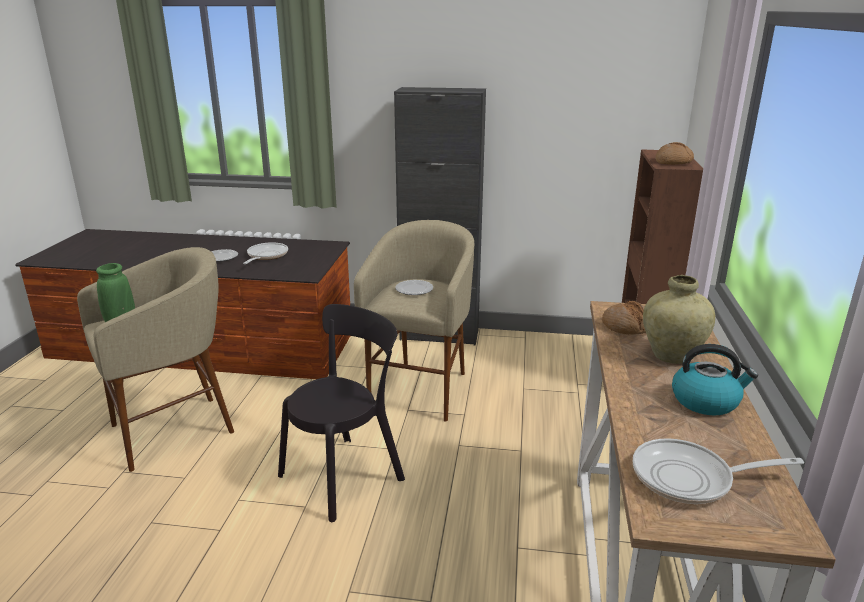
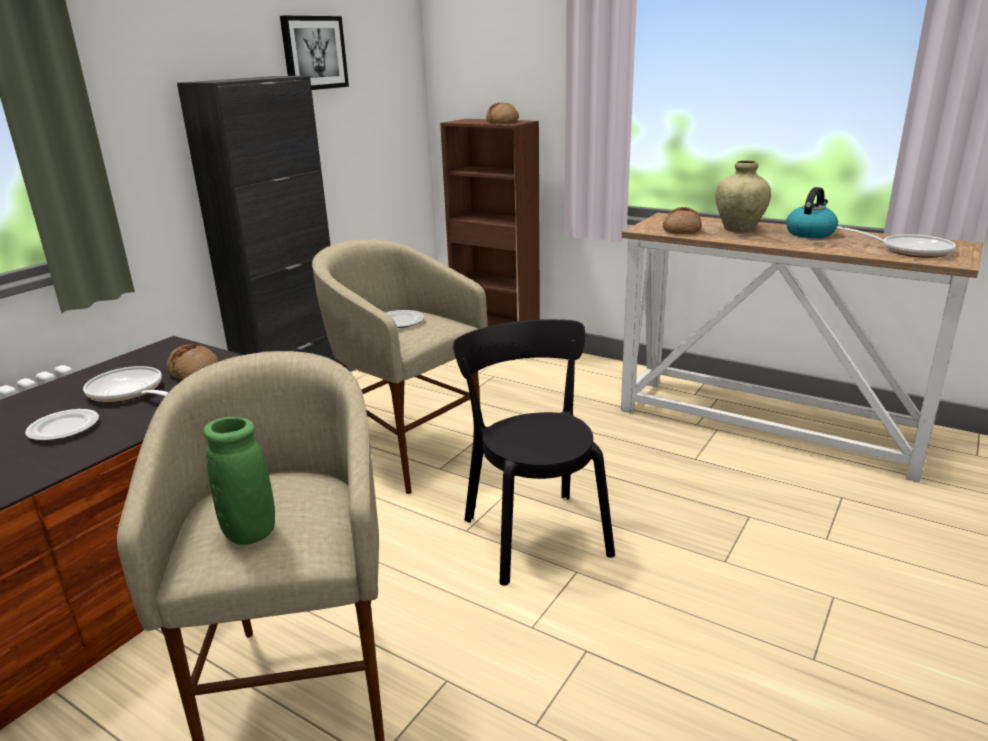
camera: 65 degrees left, 0 degrees up
frying pan [633,438,804,504] -> frying pan turned 75 degrees counterclockwise [837,226,956,258]
none -> bread [167,344,219,379]
none -> picture [280,16,349,90]

